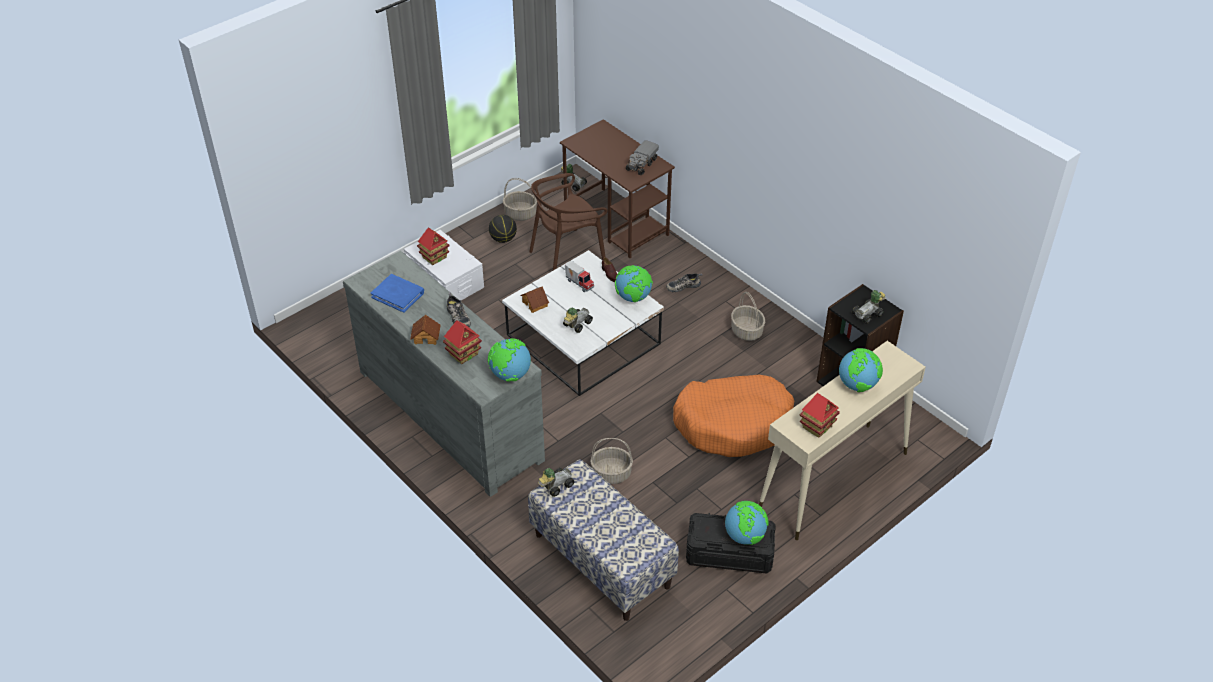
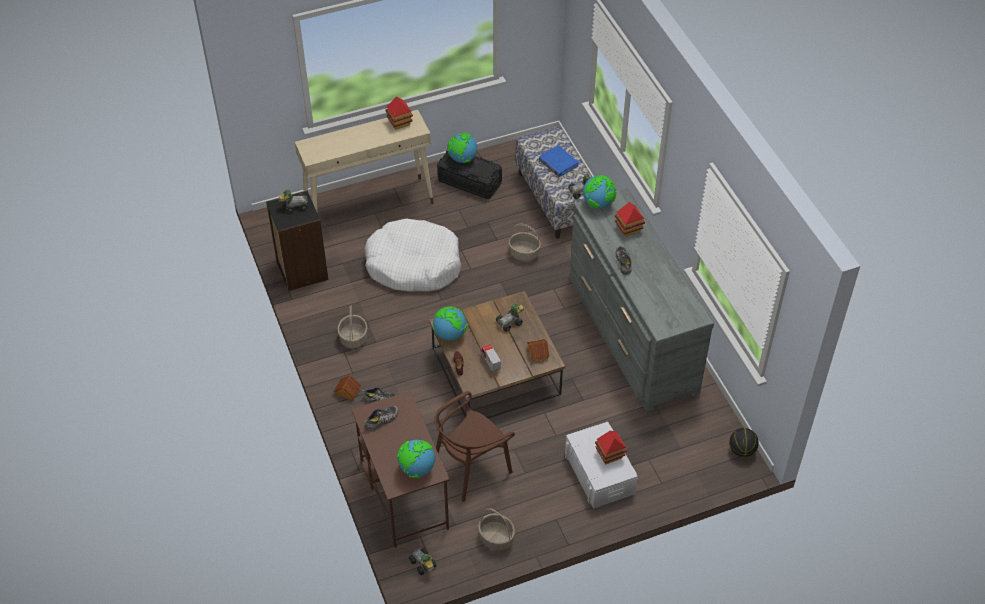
camera: 160 degrees left, 5 degrees up
blue book [371,274,424,313] -> blue book moved to [539,145,579,177]
toy house [410,314,441,345] -> toy house moved to [334,375,361,400]
basketball [489,215,517,243] -> basketball moved to [729,428,759,457]
white coffee table [502,250,664,396] -> brown coffee table [429,291,565,418]
brown chair [529,173,607,270] -> brown chair turned 150 degrees clockwise [434,391,515,502]
toy truck [626,140,659,175] -> shoe [364,406,399,430]
orange dog bed [673,375,794,457] -> white dog bed [364,218,461,292]
globe [839,348,883,392] -> globe moved to [397,440,435,478]

